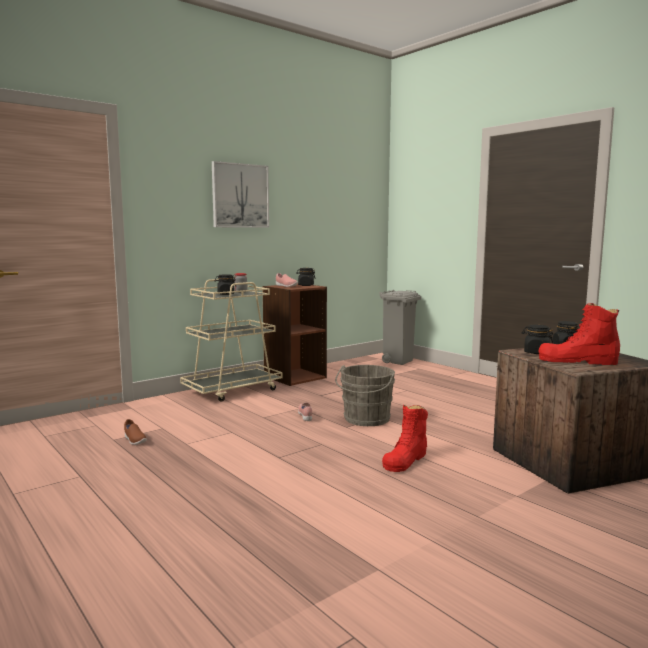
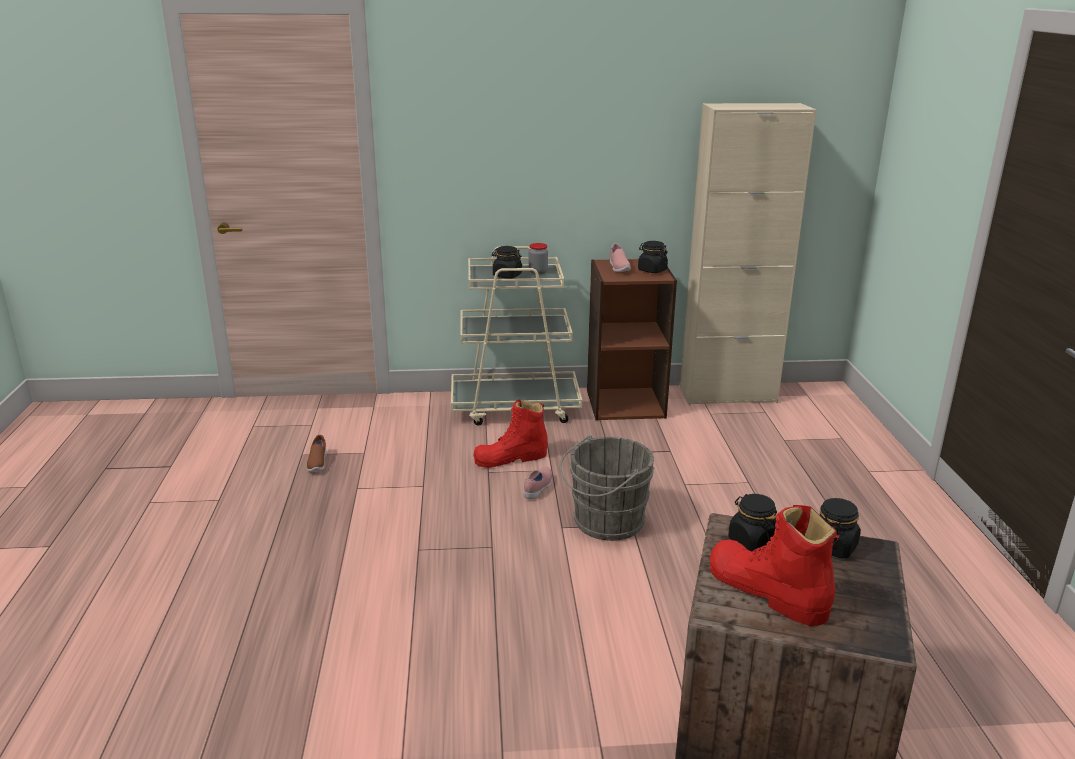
camera: 35 degrees right, 15 degrees up
picture [212,161,269,228] -> none
grey trash can [379,290,421,365] -> none
red boot [382,404,428,472] -> red boot moved to [474,399,548,468]
none -> beige cabinet [680,103,816,405]

